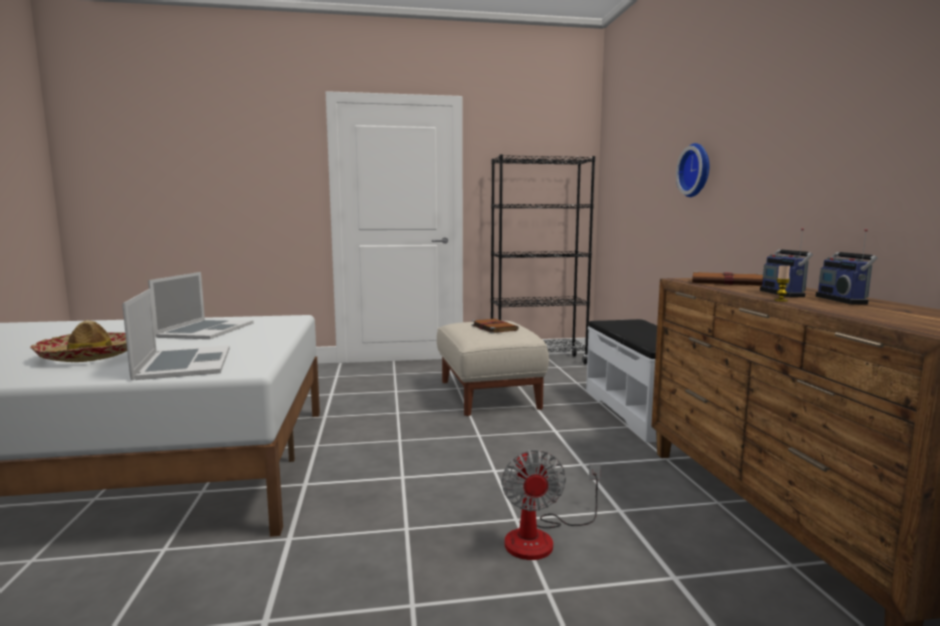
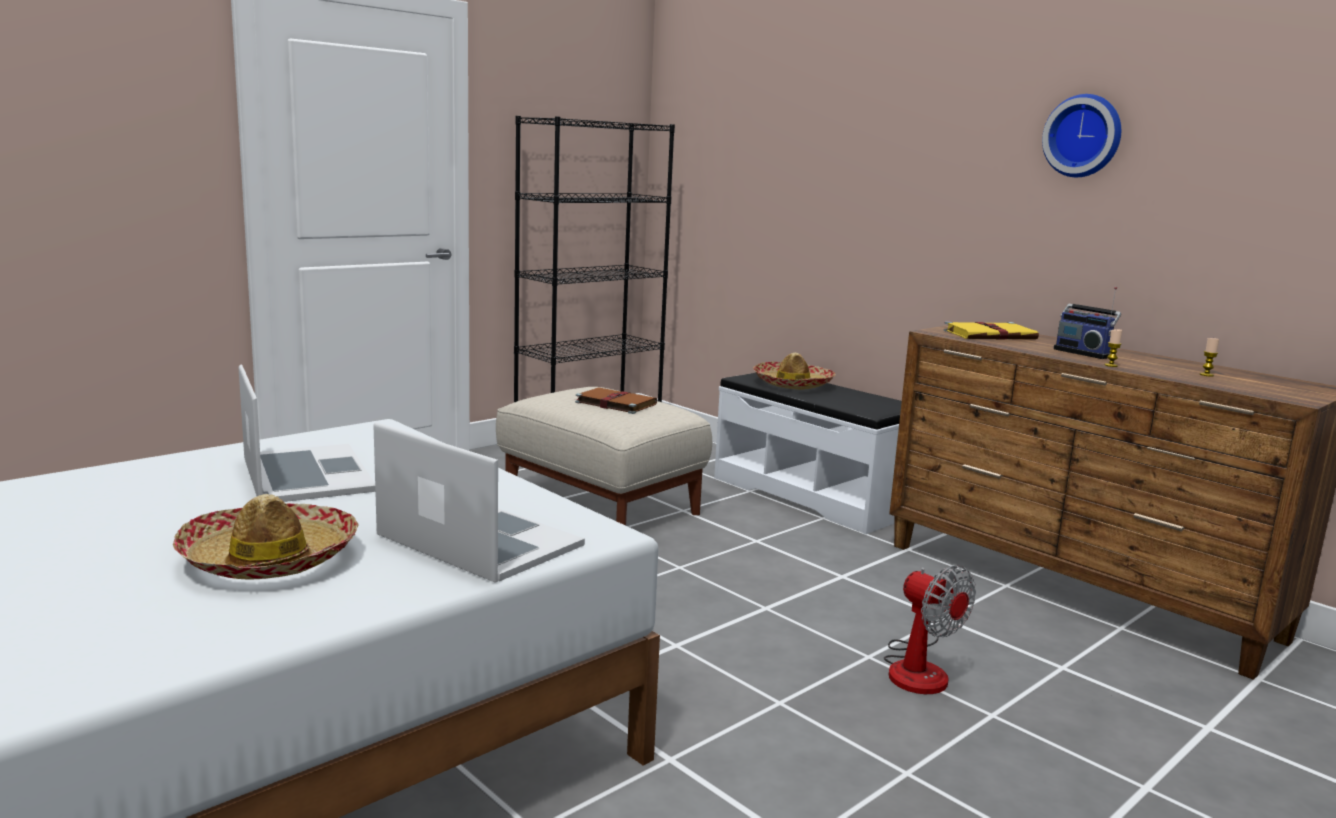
camera: 35 degrees left, 5 degrees up
wall clock [676,143,709,197] -> wall clock moved to [1042,94,1121,177]
brown book [692,271,763,286] -> yellow book [944,321,1039,340]
radio [815,229,878,304] -> none
none -> hat [753,353,835,390]
none -> candle [1200,338,1219,377]

